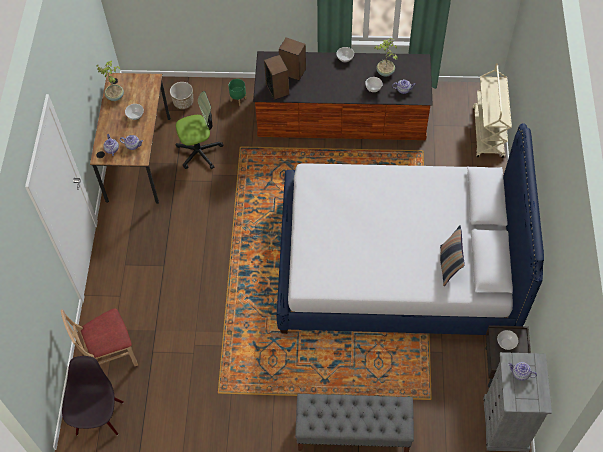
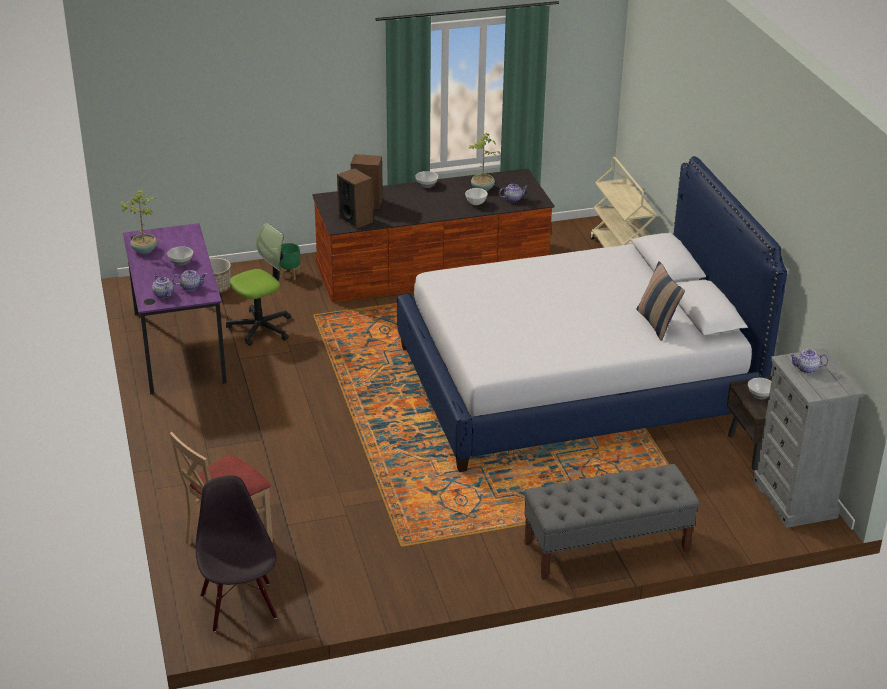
camera: 20 degrees left, 25 degrees down
brown desk [90,73,171,204] -> purple desk [123,223,227,395]

